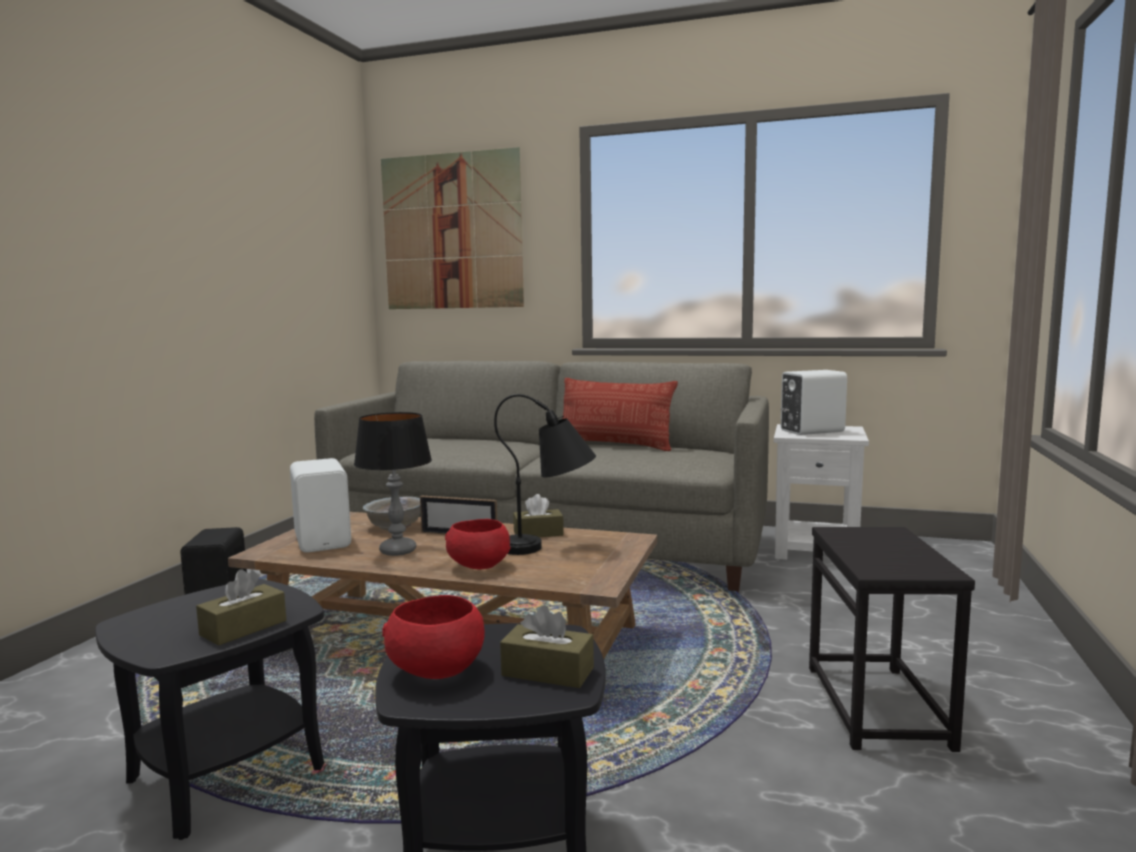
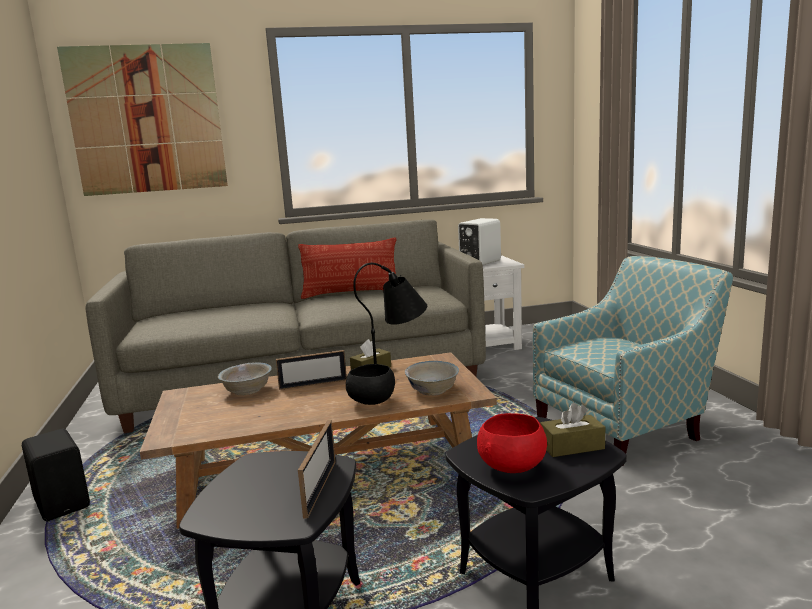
camera: 30 degrees left, 5 degrees up
brown tissue box [196,569,286,645] -> picture frame [298,420,336,519]
white speaker [290,458,351,553] -> none
table lamp [354,412,432,556] -> none
red bowl [445,519,510,569] -> black bowl [346,364,395,405]
black side table [809,527,975,752] -> armchair [533,256,733,466]
none -> white bowl [405,361,459,396]

